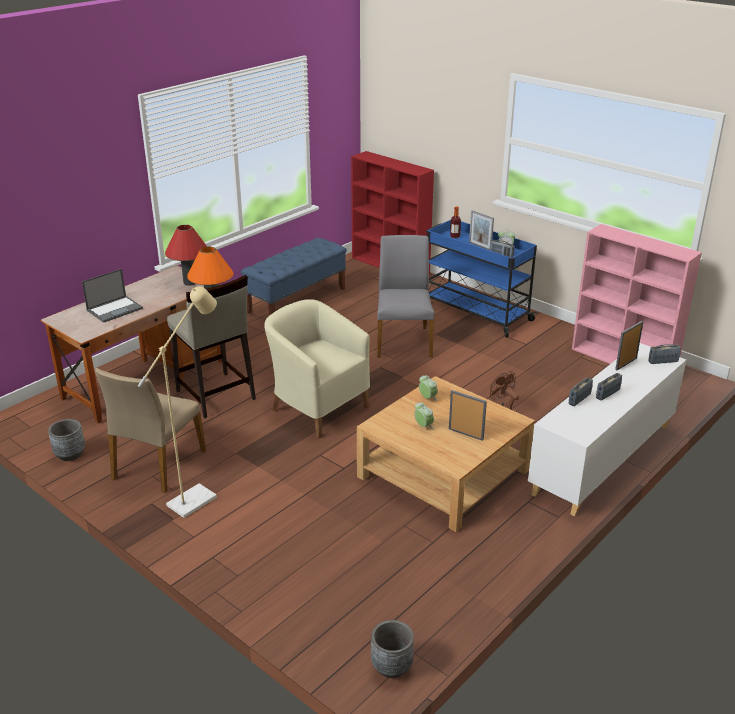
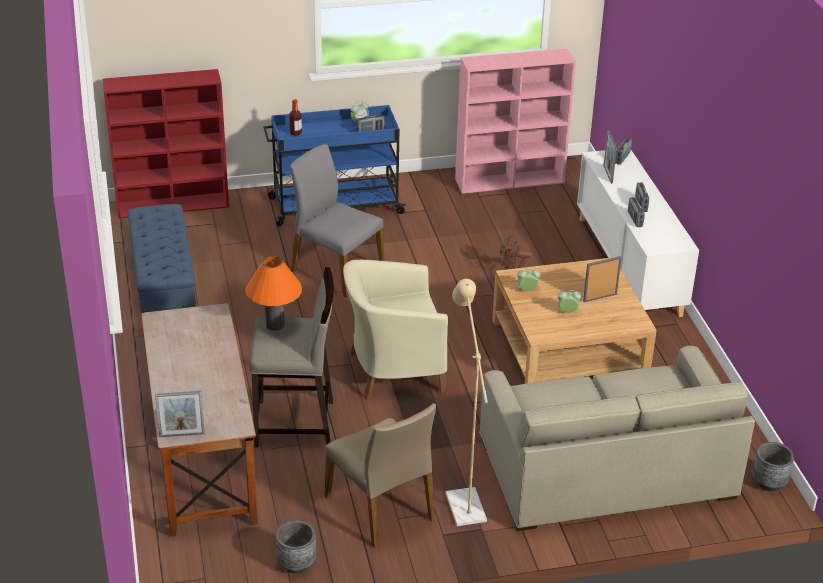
camera: 55 degrees left, 5 degrees up
laptop [82,269,143,323] -> none
red table lamp [165,225,207,286] -> none
picture frame [469,210,494,250] -> picture frame moved to [155,391,205,437]
none -> beige sofa [479,346,755,531]

